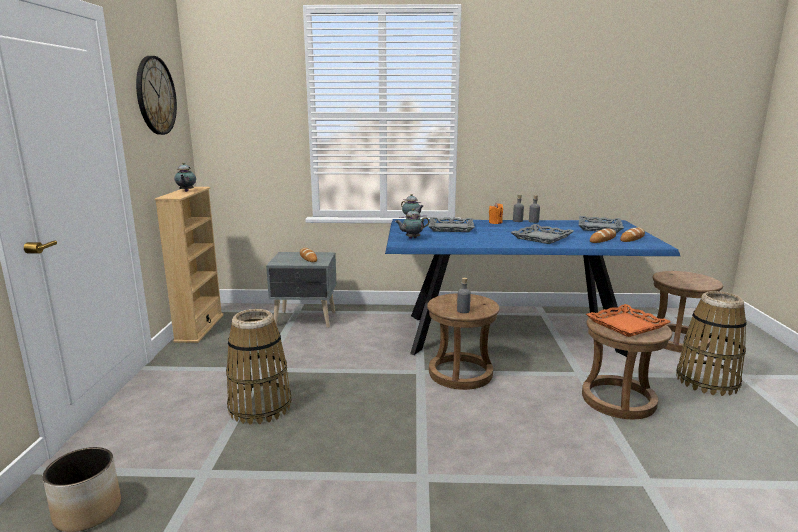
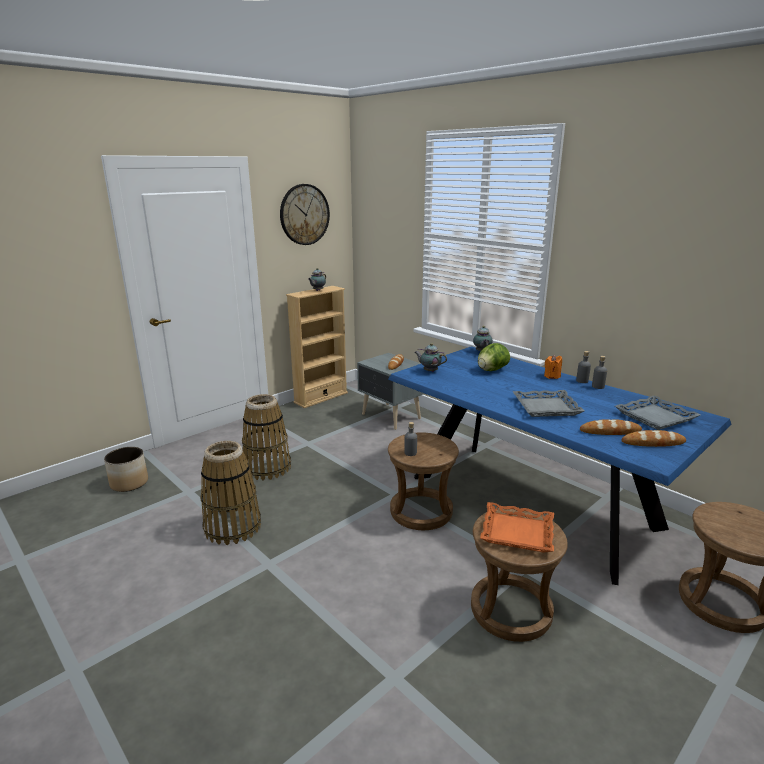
camera: 45 degrees right, 5 degrees up
grey tray [428,217,475,232] -> lettuce [478,343,510,371]
basket [676,291,746,396] -> basket moved to [200,441,261,545]

